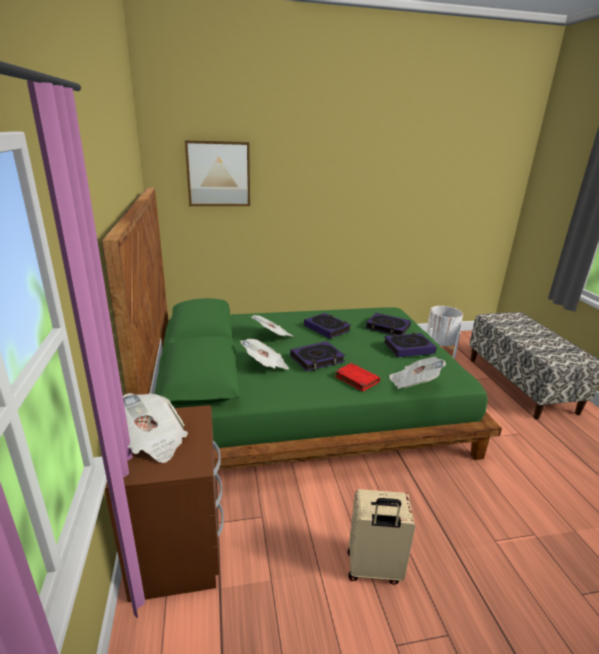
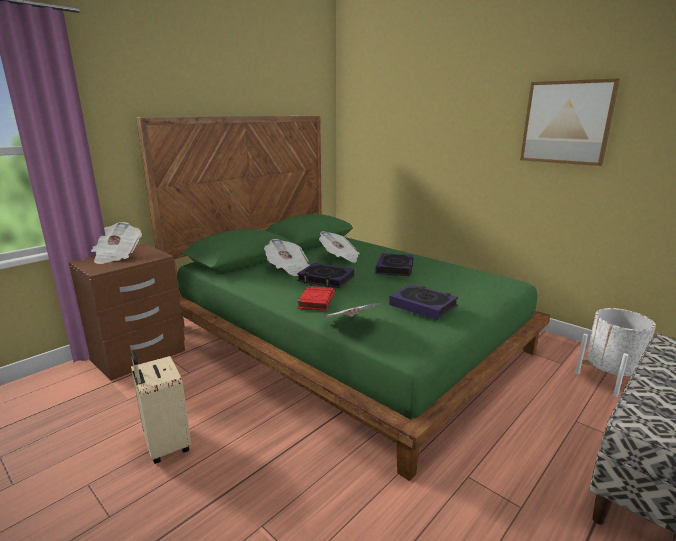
camera: 55 degrees right, 5 degrees down
picture [185,140,250,206] -> picture moved to [520,78,620,166]
book [365,313,411,335] -> none

